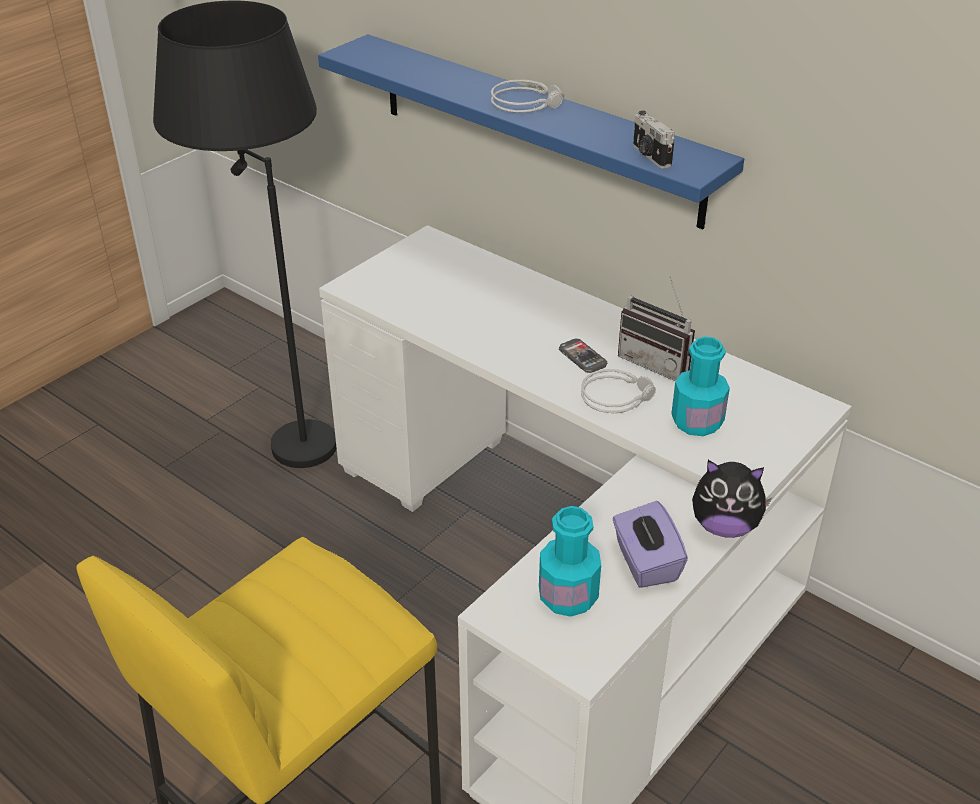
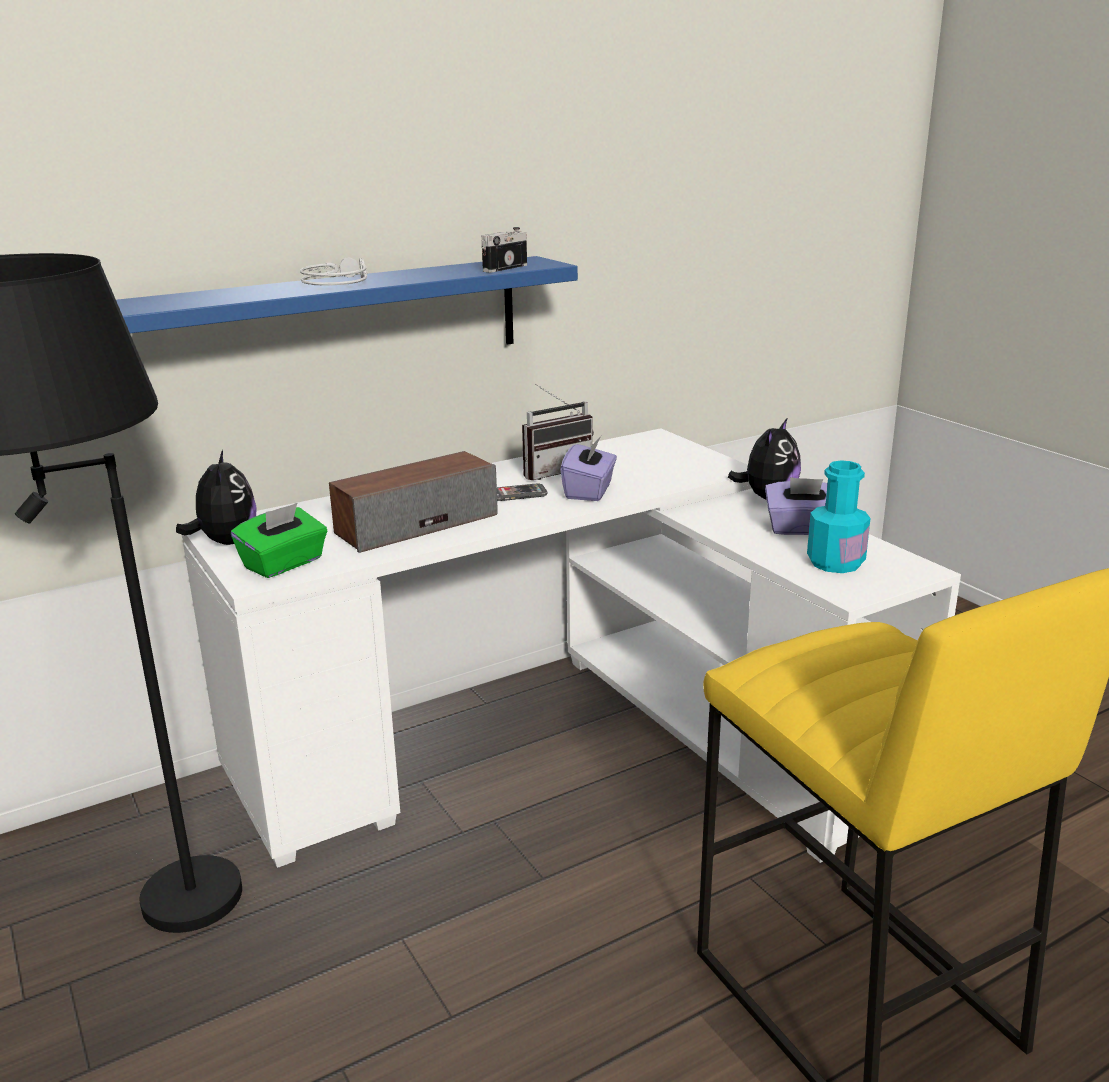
camera: 70 degrees left, 15 degrees down
grey headphones [581,369,656,413] -> purple tissue box [560,436,617,501]
camera [633,110,675,169] -> camera turned 135 degrees clockwise [482,227,527,273]
turquoise bottle [671,337,730,436] -> none
none -> plush toy [176,450,257,545]
none -> green tissue box [231,503,327,578]
none -> speaker [329,451,498,553]

